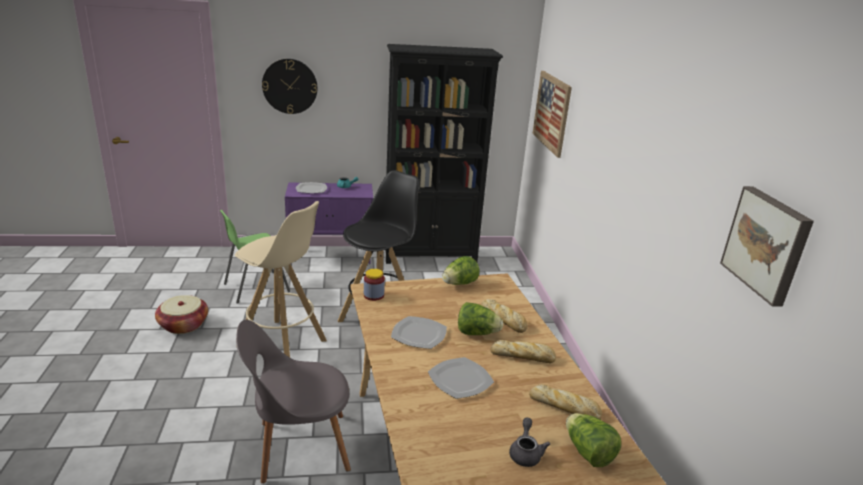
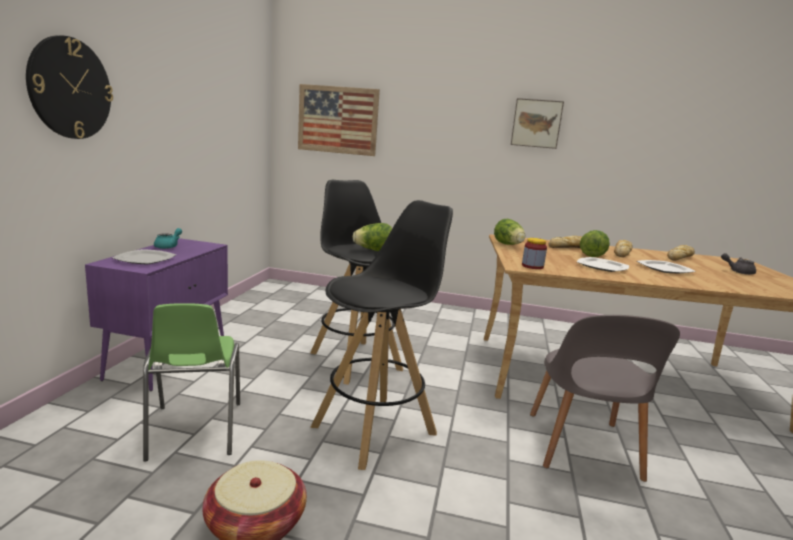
camera: 70 degrees left, 10 degrees down
beige stool [235,201,327,357] -> black stool [310,200,453,470]
black bookcase [386,44,503,264] -> none
lettuce [566,413,621,467] -> lettuce moved to [353,223,392,251]
picture [720,186,814,307] -> picture moved to [511,98,564,149]

